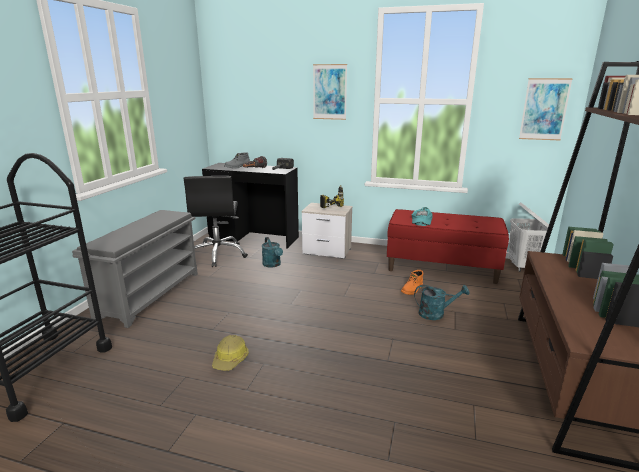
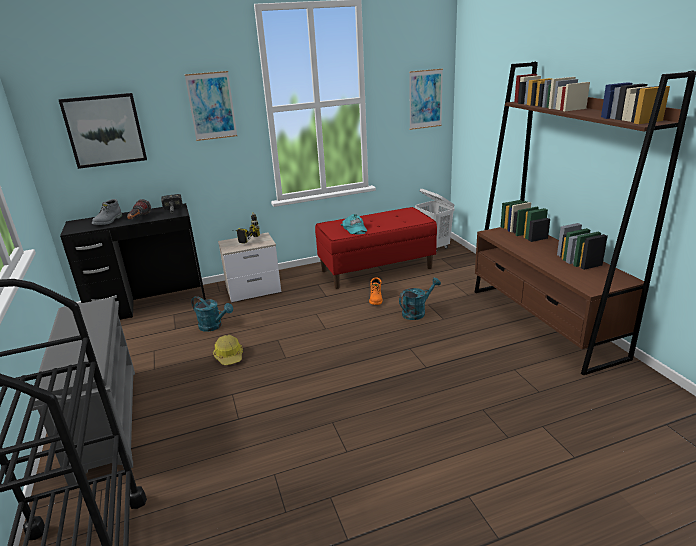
camera: 35 degrees left, 5 degrees up
black office chair [184,176,248,267] -> none
hard hat [212,335,249,371] -> hard hat moved to [213,335,243,365]
none -> picture [59,93,147,169]

